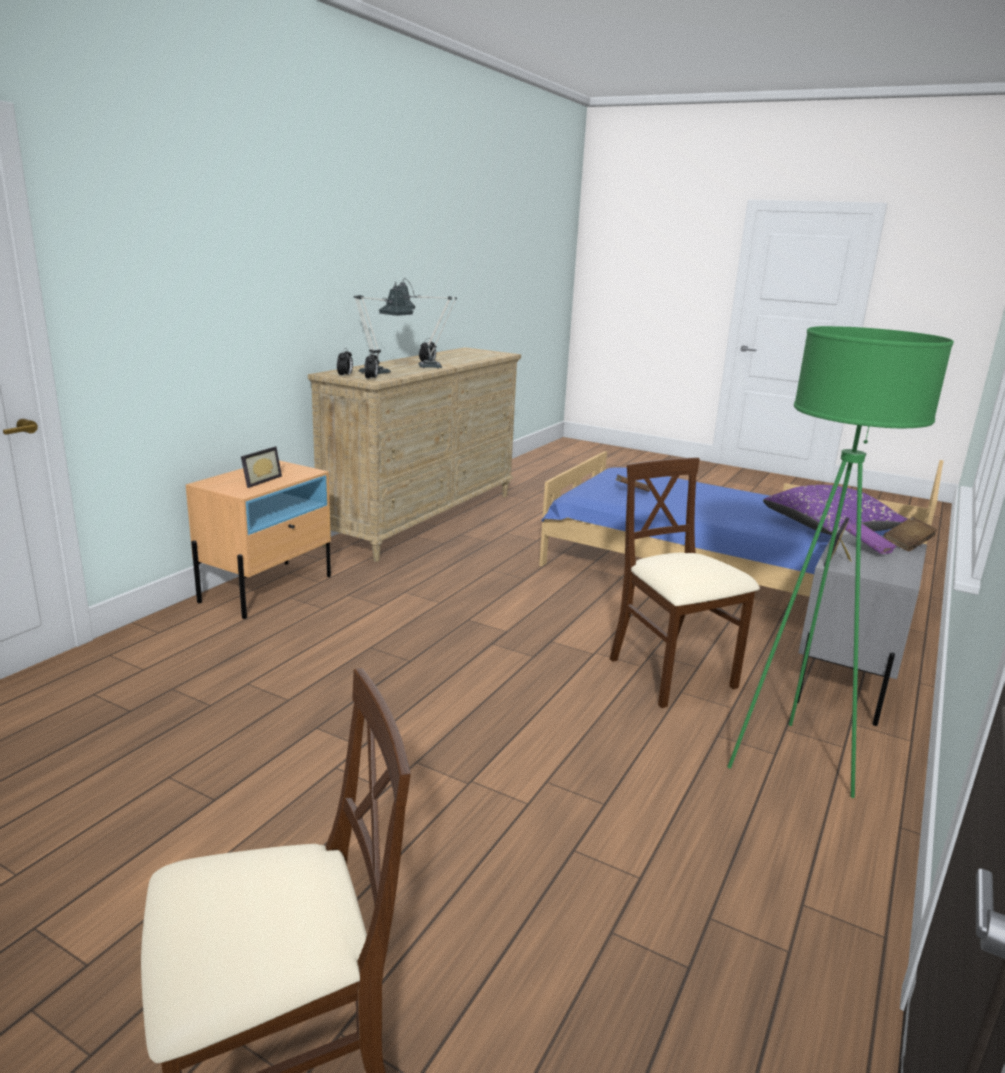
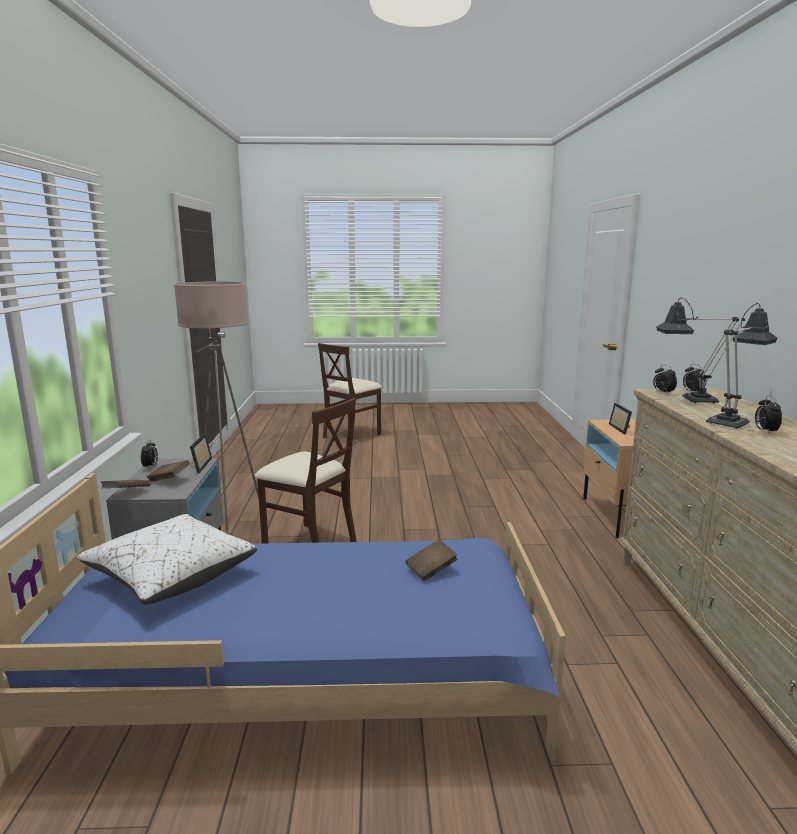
camera: 150 degrees right, 5 degrees down
green floor lamp [727,326,954,798] -> beige floor lamp [174,281,259,534]
purple pillow [763,485,908,535] -> white pillow [77,514,257,604]
purple book [845,523,897,554] -> brown book [147,460,190,482]
none -> alarm clock [141,440,158,469]

